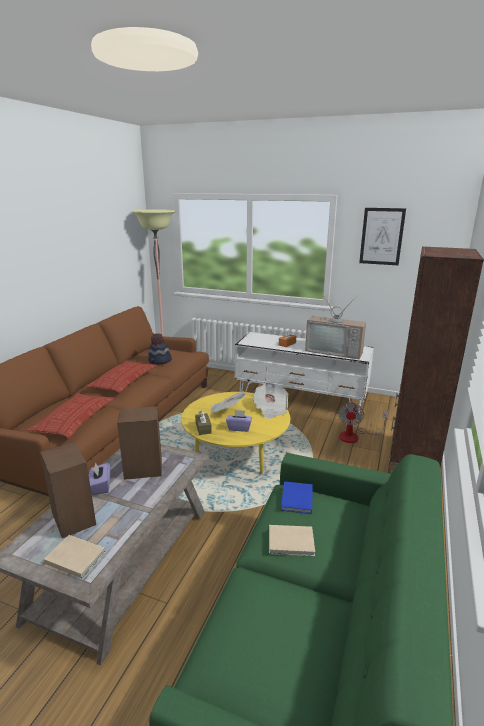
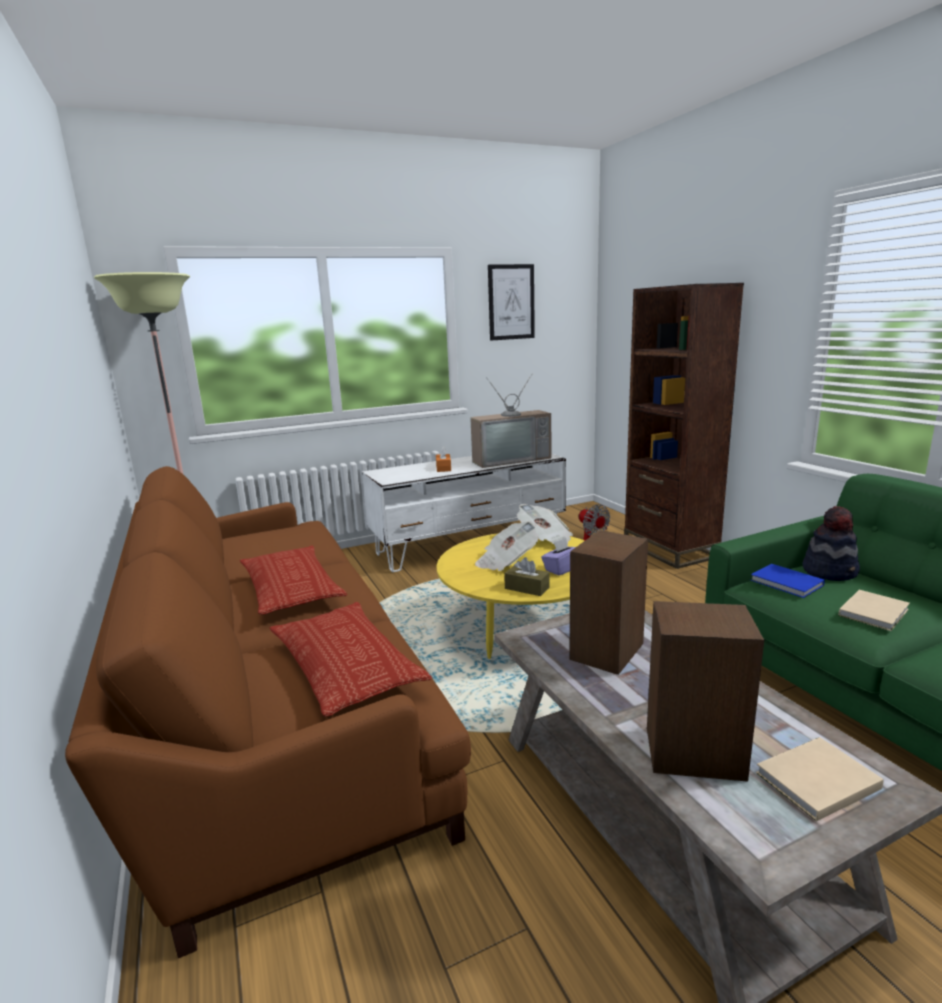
camera: 45 degrees left, 5 degrees down
purple tissue box [89,462,111,495] -> none
hat [148,333,172,365] -> hat moved to [802,506,860,581]

